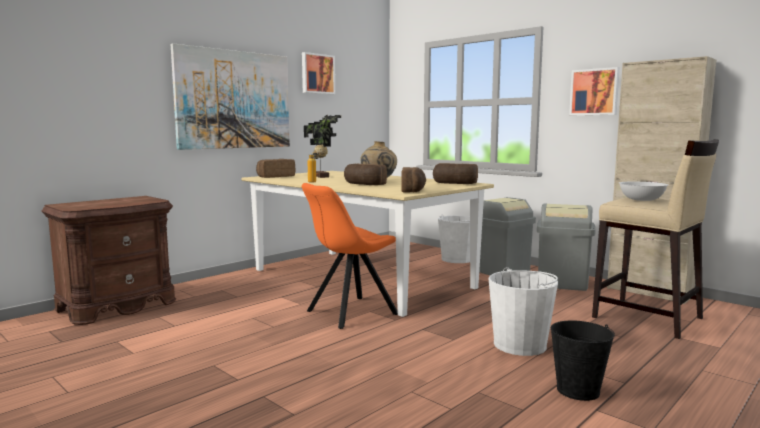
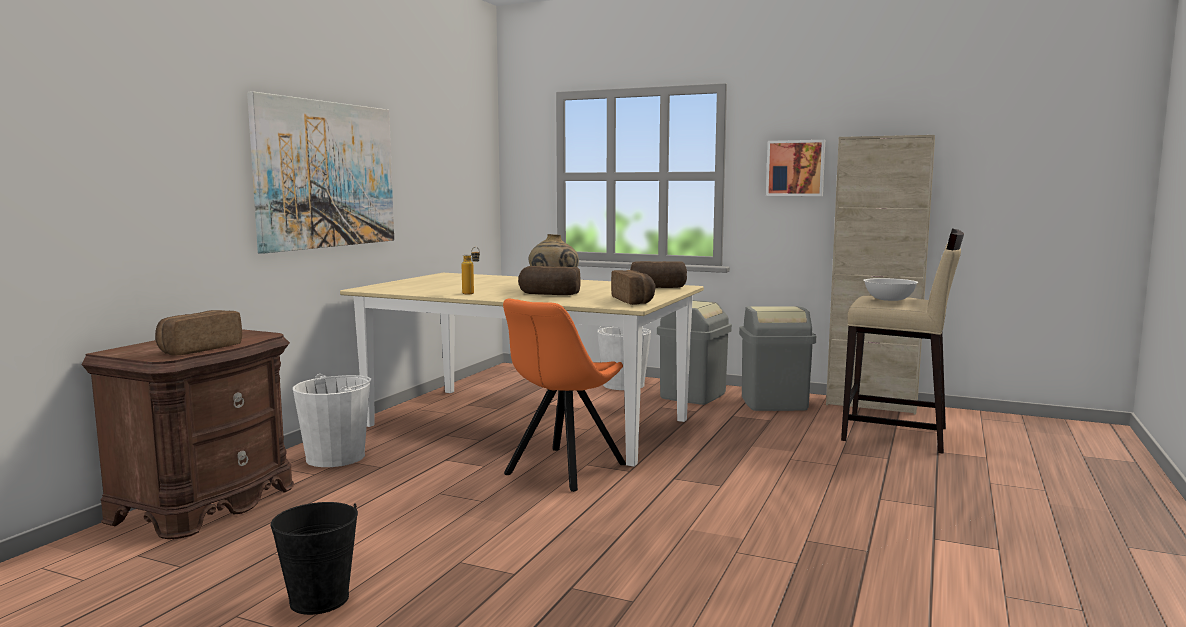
camera: 20 degrees left, 0 degrees up
bread [256,159,295,178] -> bread moved to [155,310,242,356]
picture [302,52,335,94] -> none
potted plant [304,115,341,178] -> none
white bucket [488,267,558,356] -> white bucket moved to [293,374,371,467]
black bucket [551,320,615,401] -> black bucket moved to [271,502,358,615]

